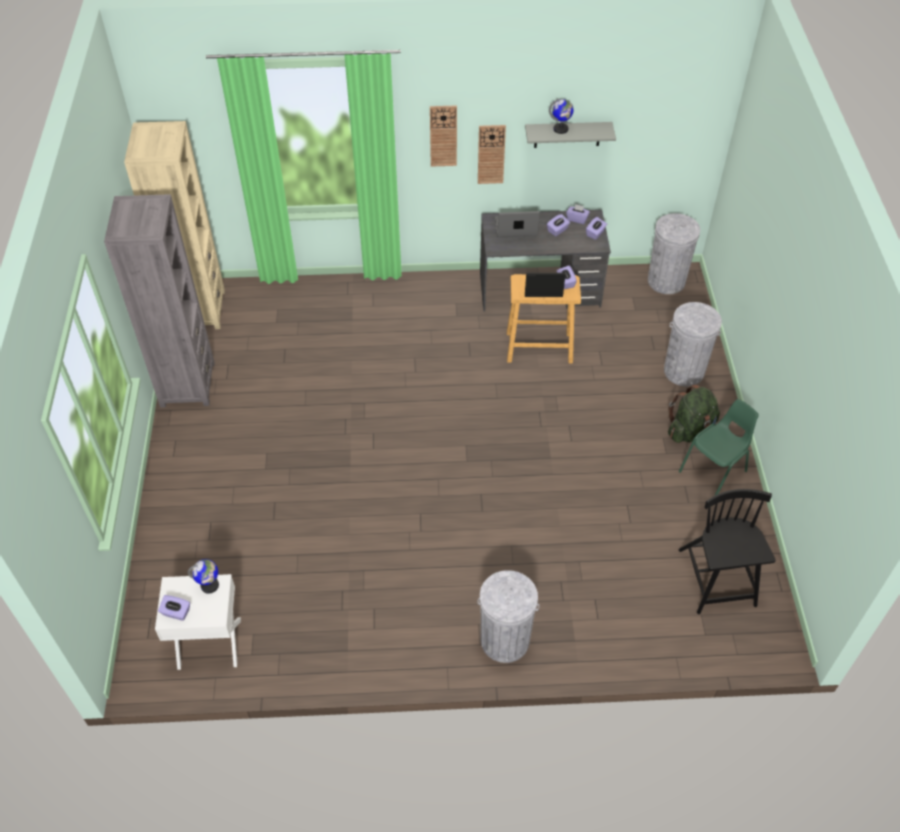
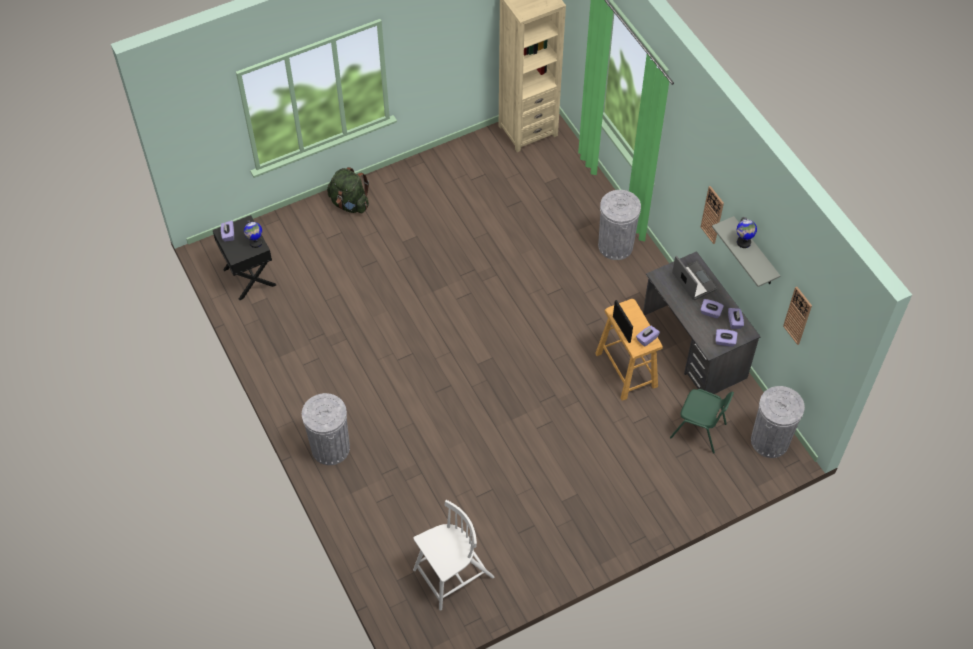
camera: 65 degrees right, 5 degrees up
grey bookcase [104,194,215,408] -> none
white nightstand [155,574,241,670] -> black nightstand [213,215,276,300]
wall clock [430,105,457,167] -> wall clock moved to [783,287,812,345]
grey trash can [664,302,722,387] -> grey trash can moved to [598,190,641,260]
green backpack [668,385,720,443] -> green backpack moved to [327,167,369,213]
black chair [678,489,776,614] -> white chair [413,500,494,611]
green chair [679,399,759,496] -> green chair moved to [670,389,734,454]

